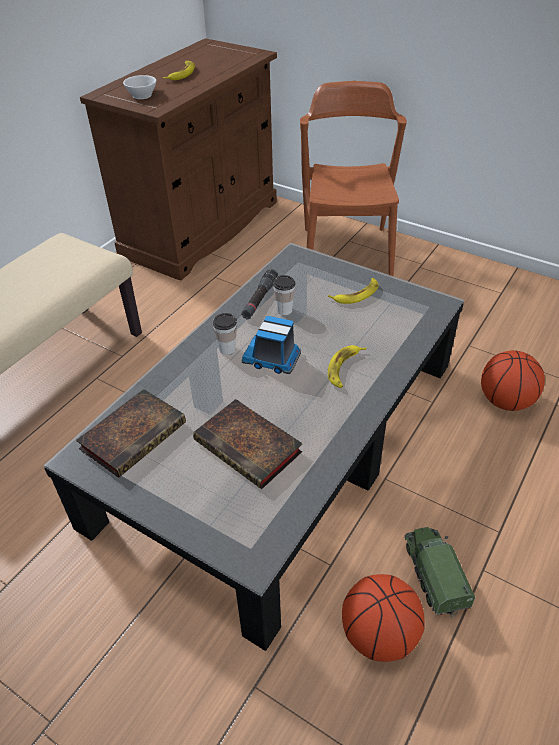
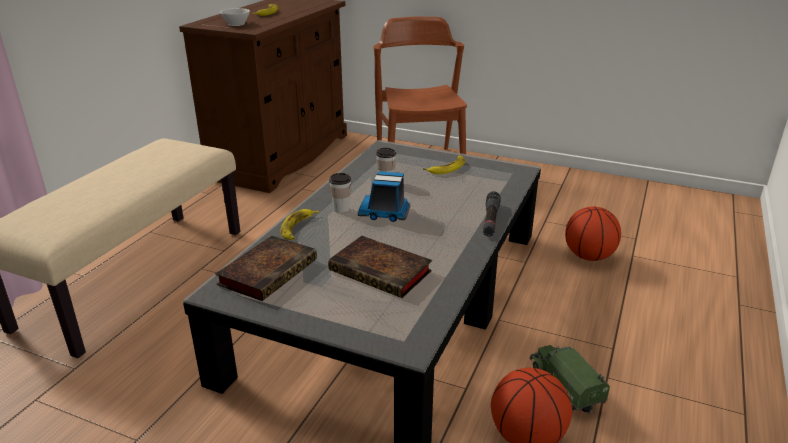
camera: 10 degrees left, 15 degrees down
black flashlight [241,269,278,319] -> black flashlight moved to [483,191,501,237]
banana [328,345,366,388] -> banana moved to [280,209,319,240]

